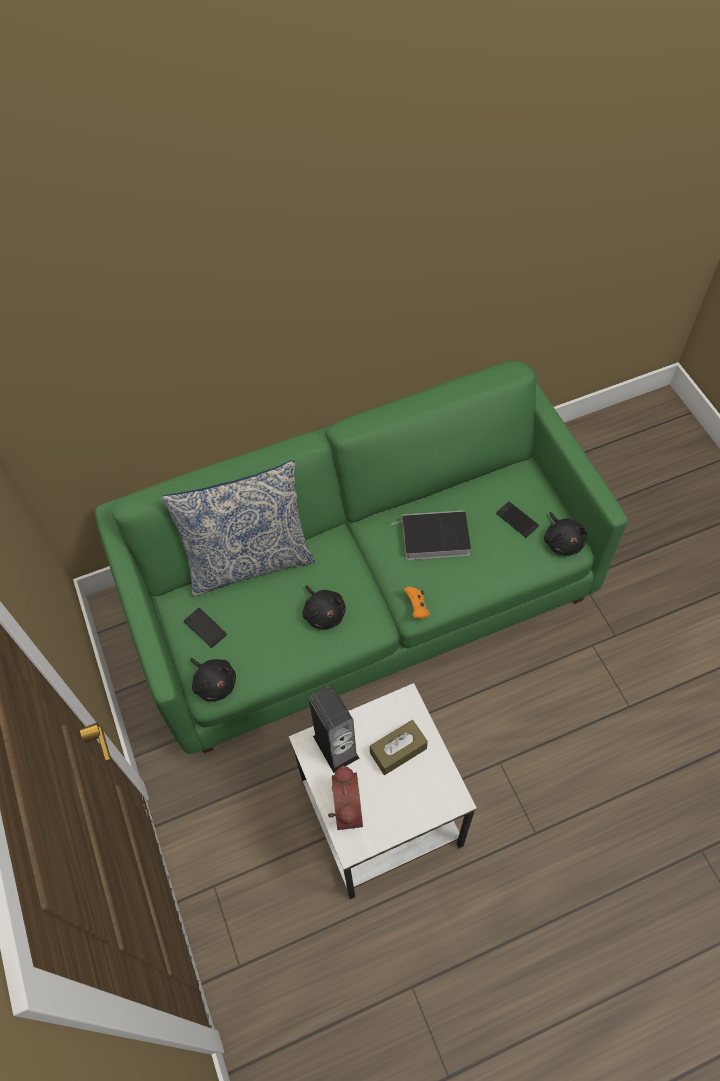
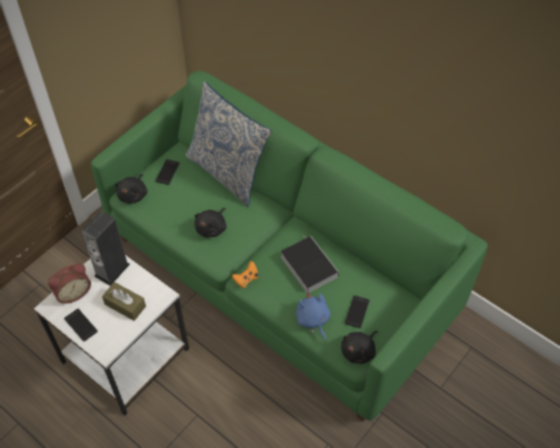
camera: 60 degrees right, 5 degrees down
none -> phone [64,309,98,342]
none -> blue plush toy [296,292,331,342]

